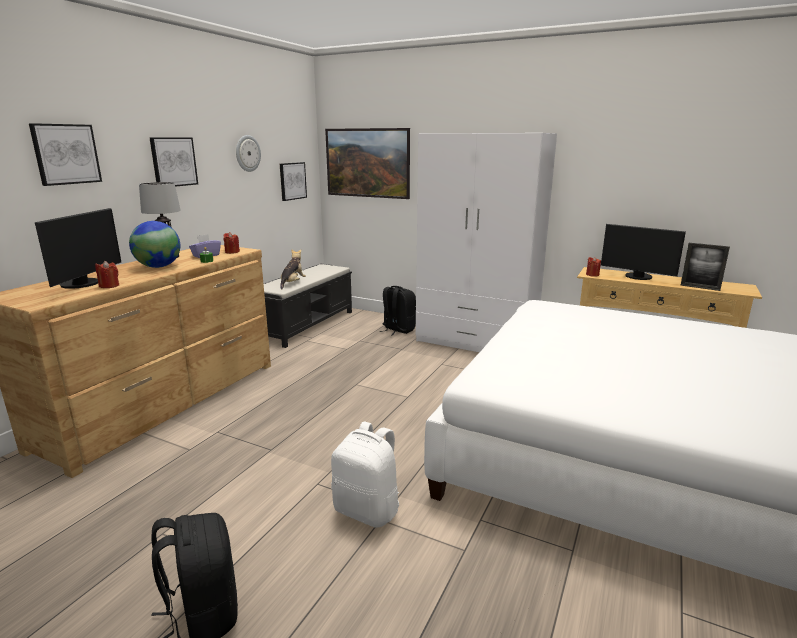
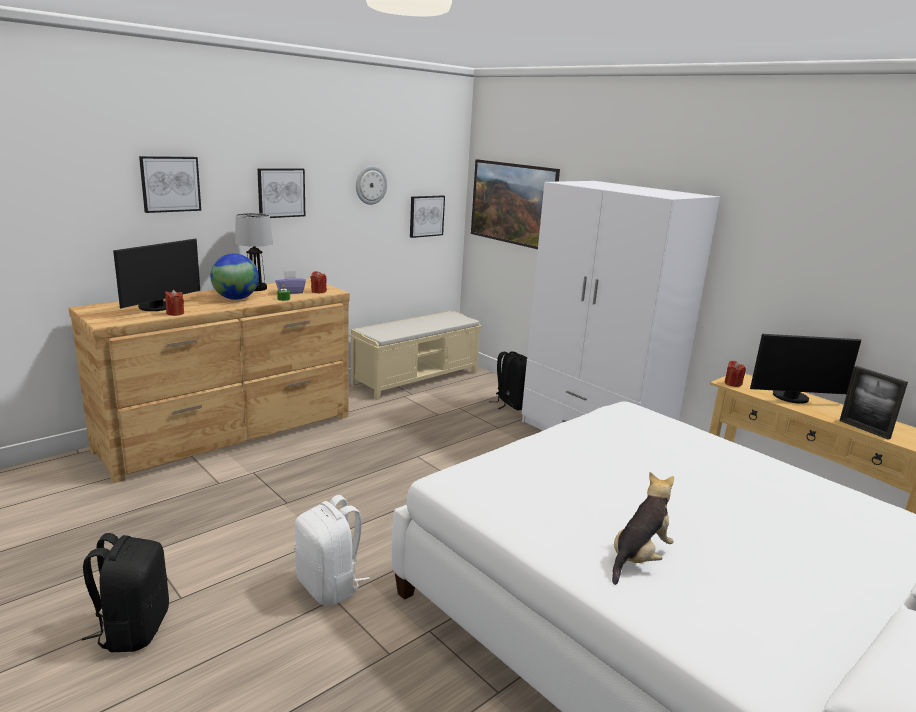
camera: 20 degrees right, 0 degrees up
black bench [264,264,352,348] -> beige bench [349,311,482,400]
plush toy [280,249,306,290] -> plush toy moved to [612,472,674,585]
monitor [601,224,686,280] -> monitor turned 60 degrees counterclockwise [750,334,862,404]

